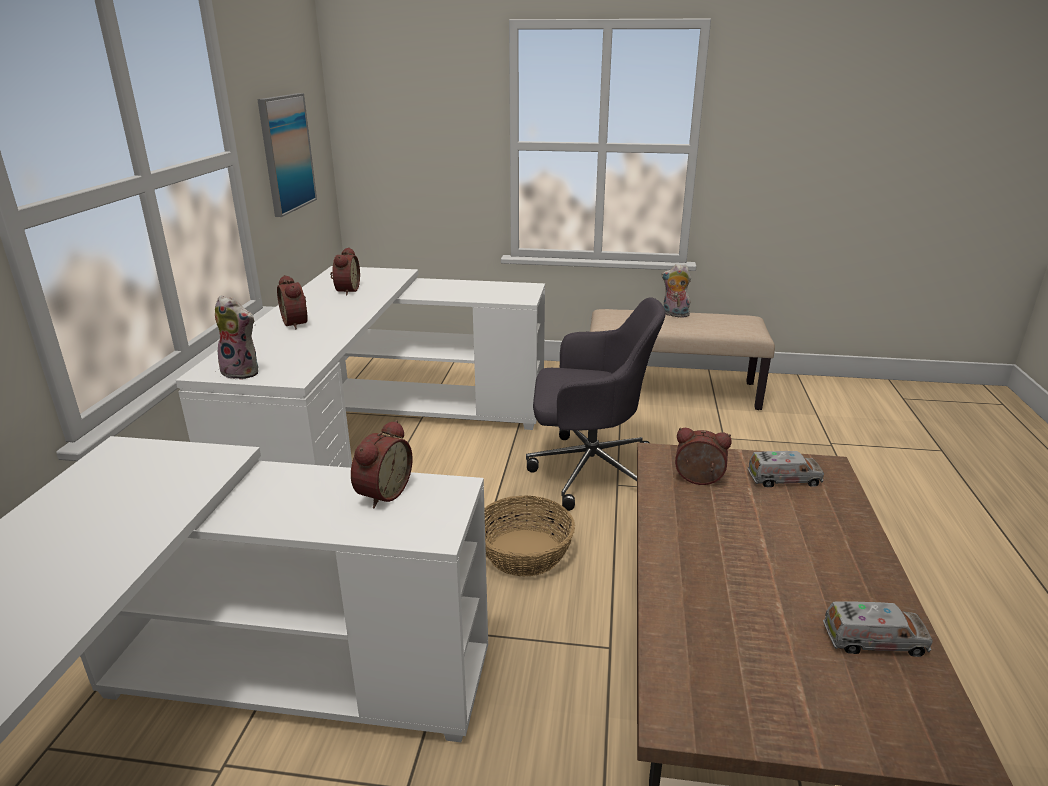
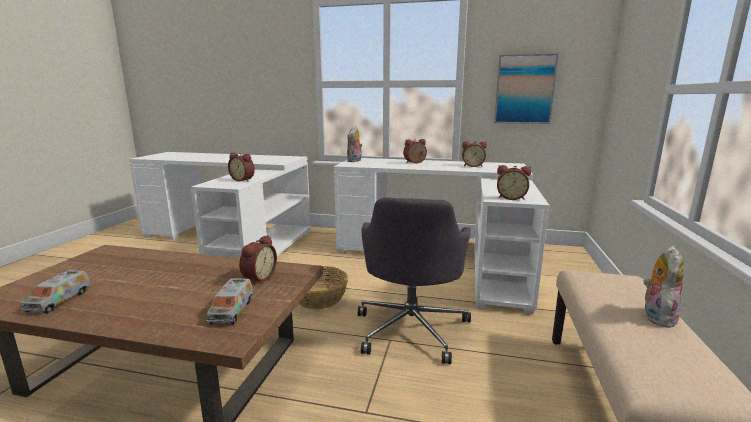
camera: 95 degrees right, 10 degrees down
none -> alarm clock [497,165,531,200]

